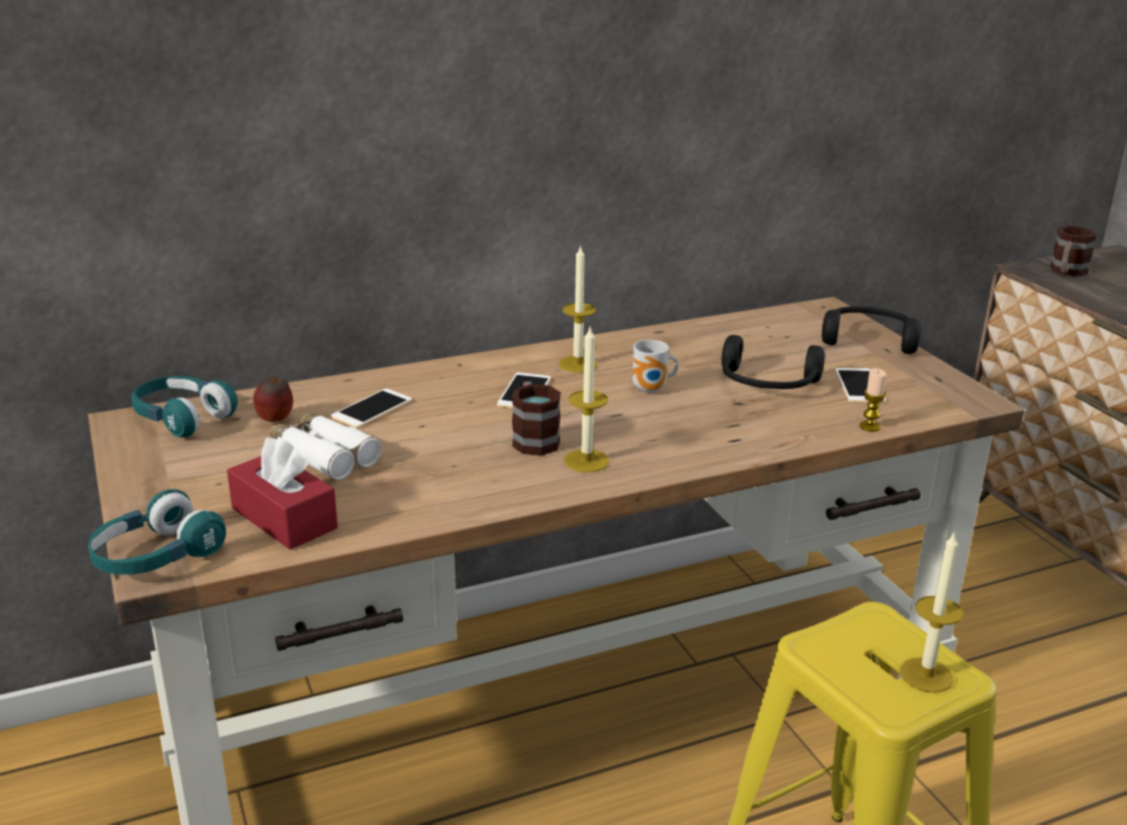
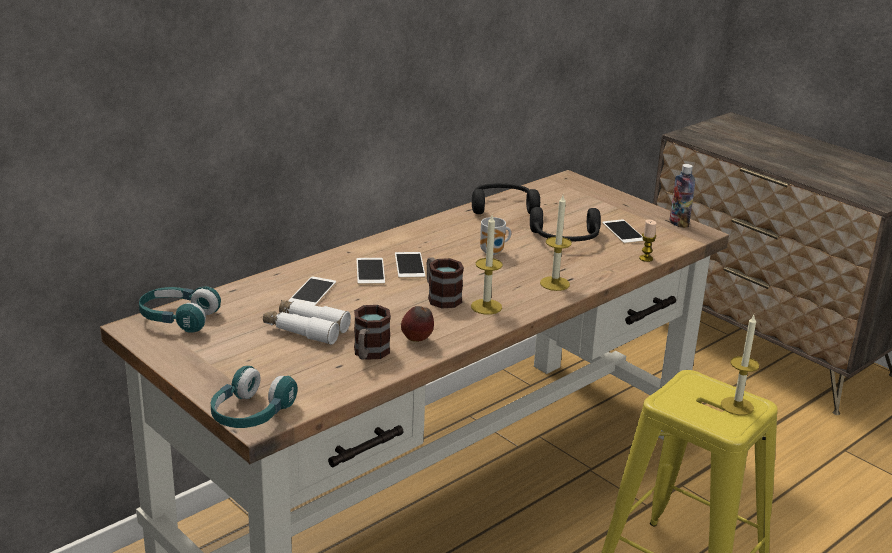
camera: 20 degrees left, 0 degrees up
red tissue box [227,437,338,550] -> none
apple [253,376,293,422] -> apple moved to [401,306,434,342]
candle [559,245,597,373] -> candle moved to [540,195,572,291]
black headphones [822,306,921,354] -> black headphones moved to [472,183,540,214]
mug [1050,226,1097,277] -> mug moved to [354,305,391,360]
none -> phone [356,258,385,285]
none -> bottle [670,164,695,228]

